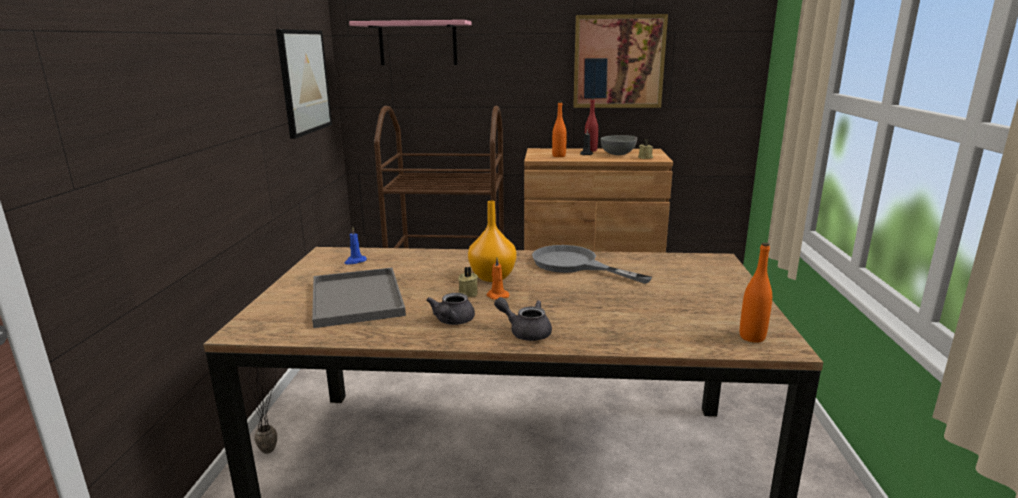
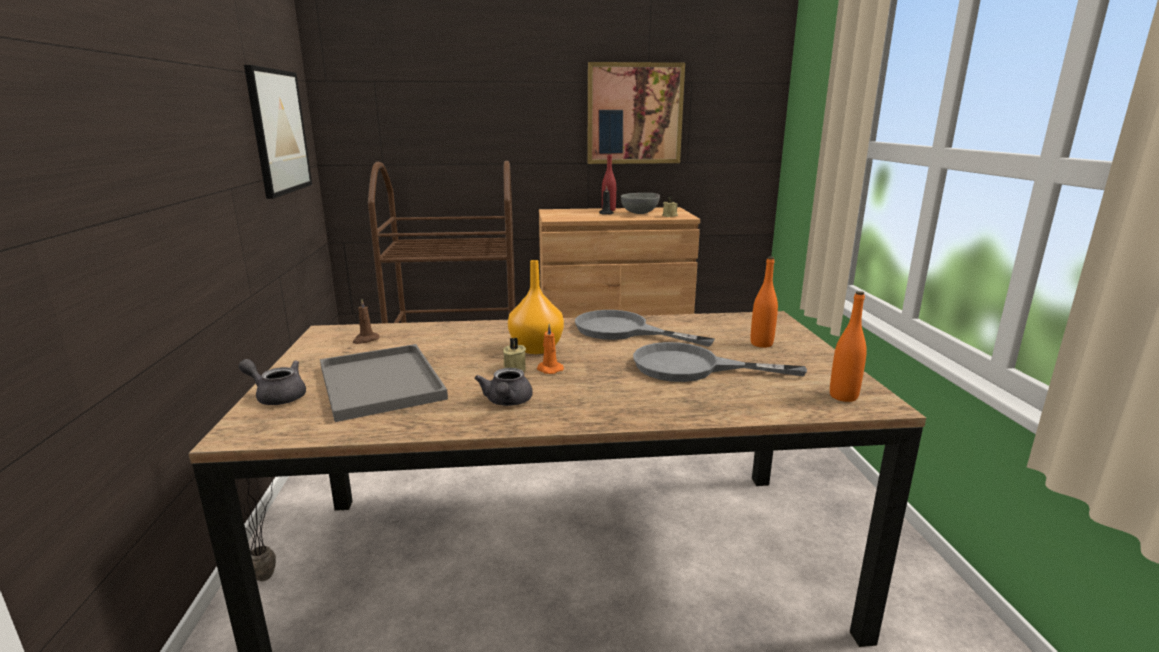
camera: 10 degrees left, 0 degrees up
blue candle [344,227,367,265] -> brown candle [353,299,380,344]
pink shelf [349,20,471,65] -> none
grey teapot [494,297,552,341] -> grey teapot moved to [239,359,306,405]
orange bottle [552,102,567,157] -> orange bottle moved to [751,257,778,348]
none -> grey frying pan [633,342,807,382]

